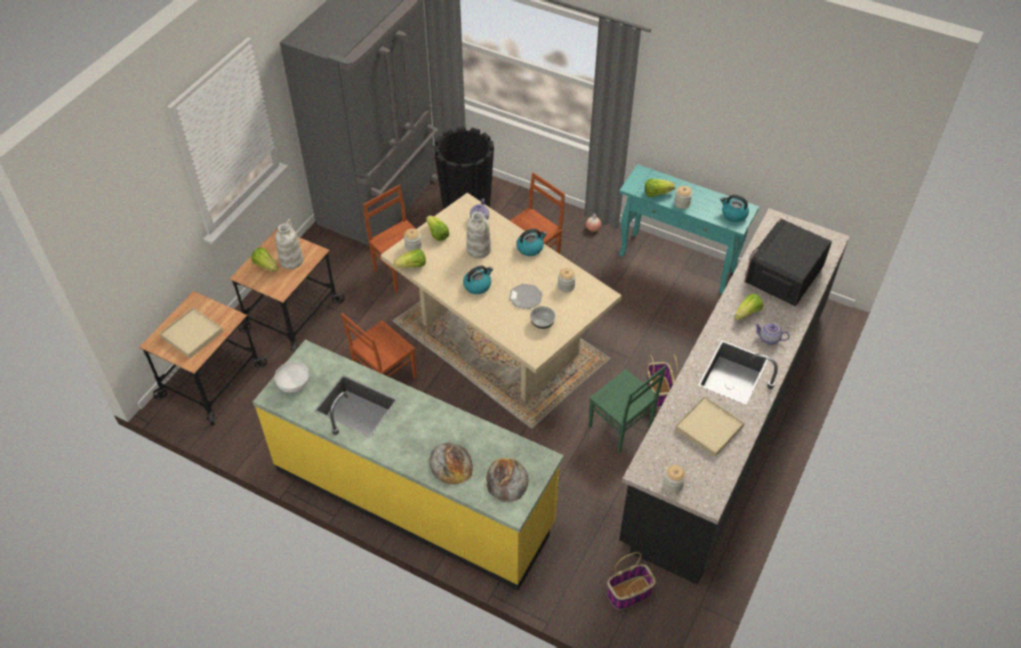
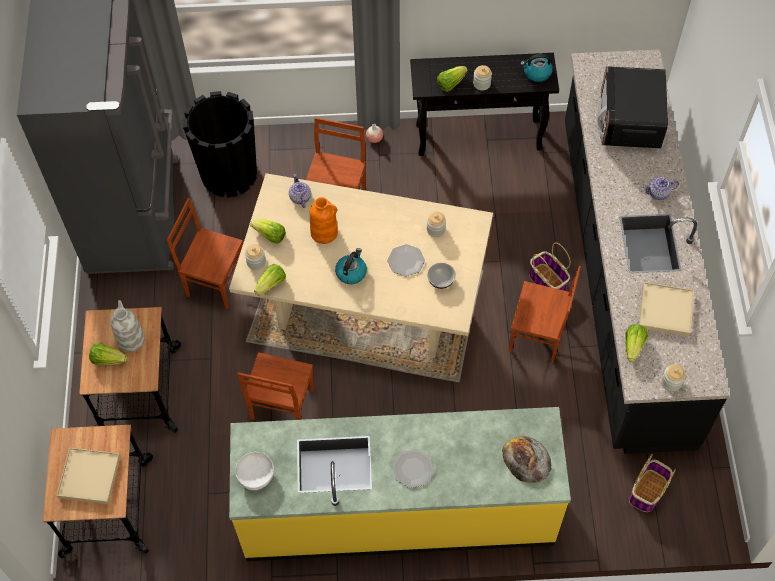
camera: 30 degrees left, 10 degrees up
bread [429,443,473,485] -> none
white vase [467,212,491,258] -> orange vase [310,197,338,244]
kettle [516,229,547,256] -> none
green chair [588,366,666,453] -> brown chair [509,266,581,363]
turquoise console table [619,164,759,294] -> black console table [410,53,559,156]
lettuce [734,294,763,320] -> lettuce moved to [625,324,648,362]
none -> plate [393,449,434,488]

